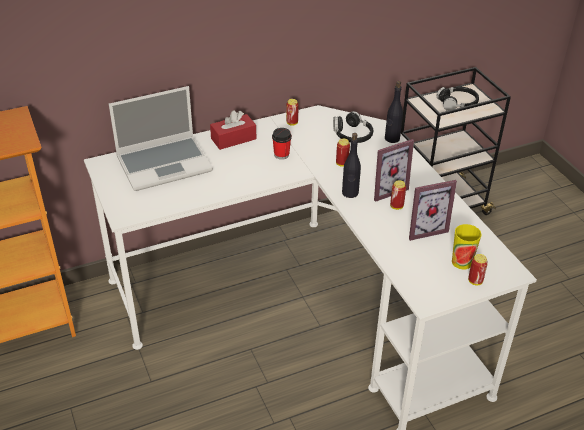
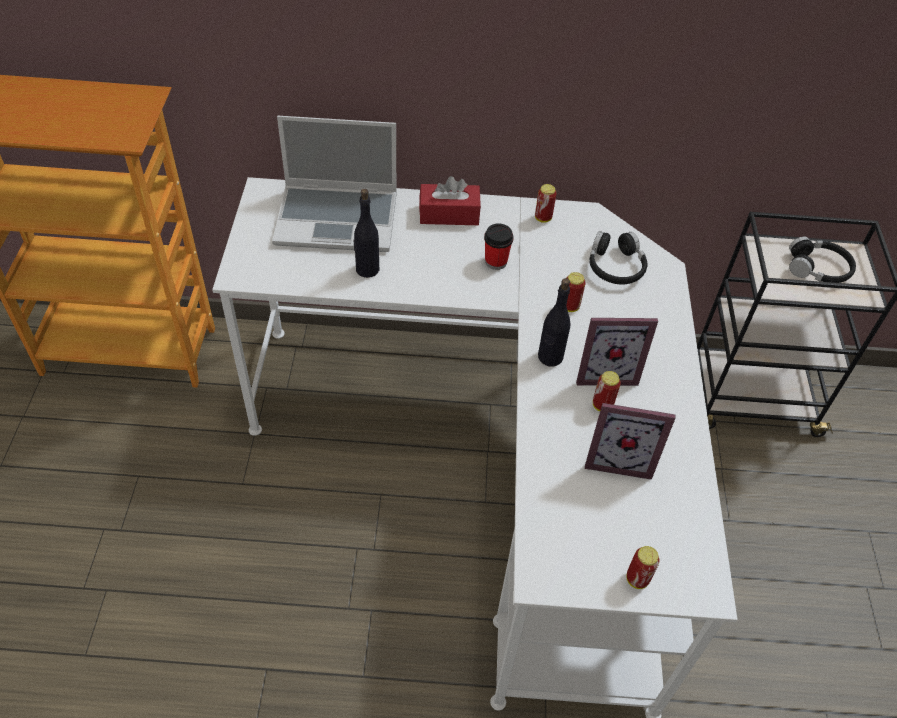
camera: 25 degrees right, 10 degrees up
black bottle [385,81,403,143] -> black bottle moved to [353,189,379,278]
cup [452,224,481,269] -> none

